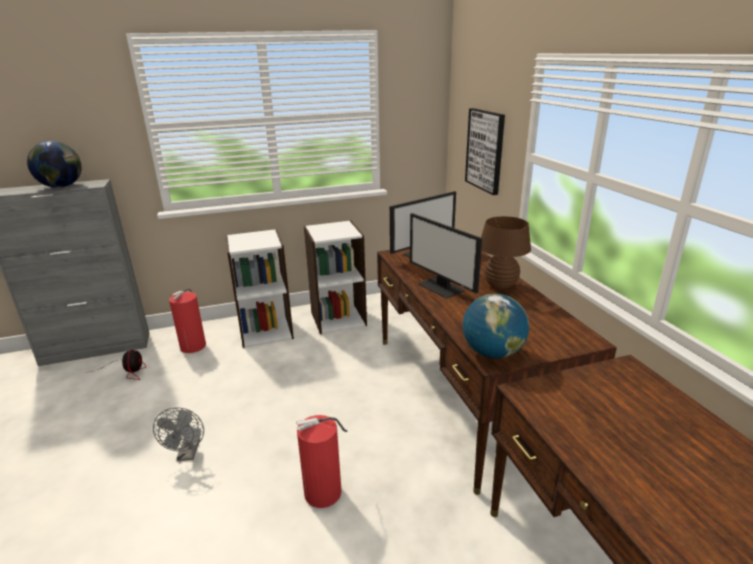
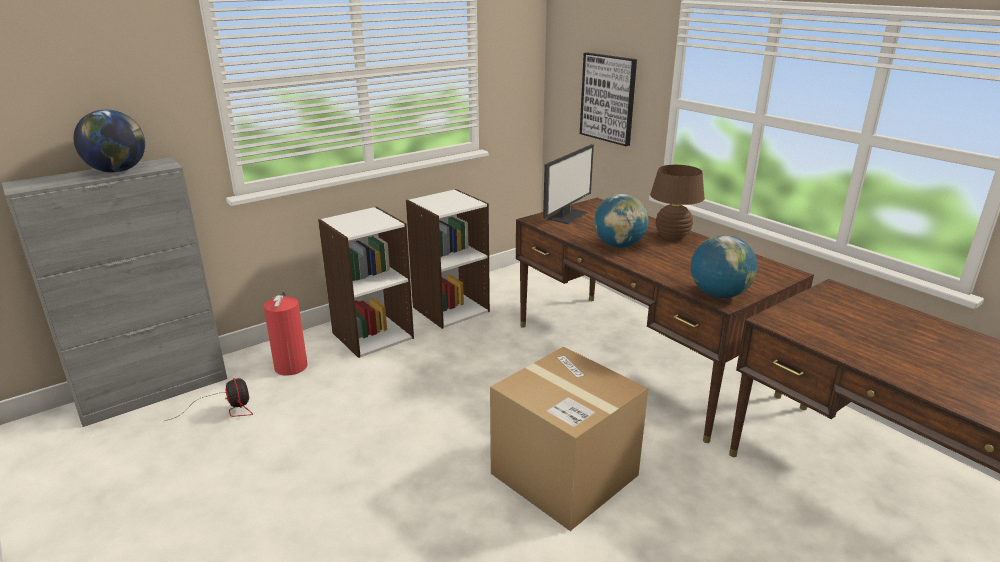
camera: 20 degrees left, 0 degrees up
grey fan [153,407,204,461] -> none
fire extinguisher [296,415,347,508] -> cardboard box [490,346,648,531]
monitor [410,213,482,299] -> globe [594,194,649,248]

